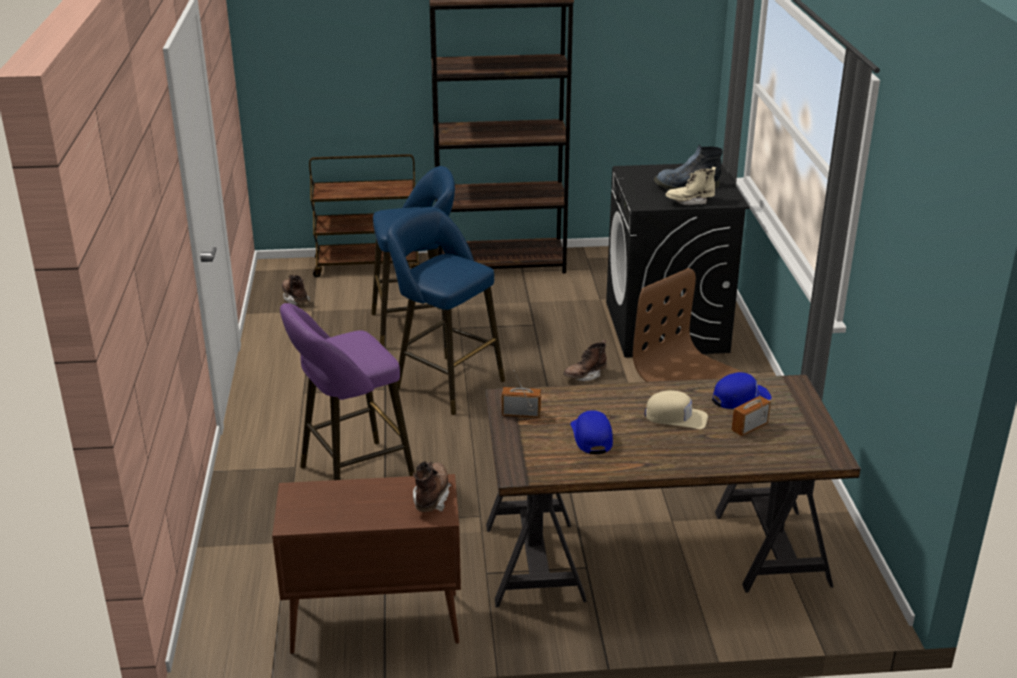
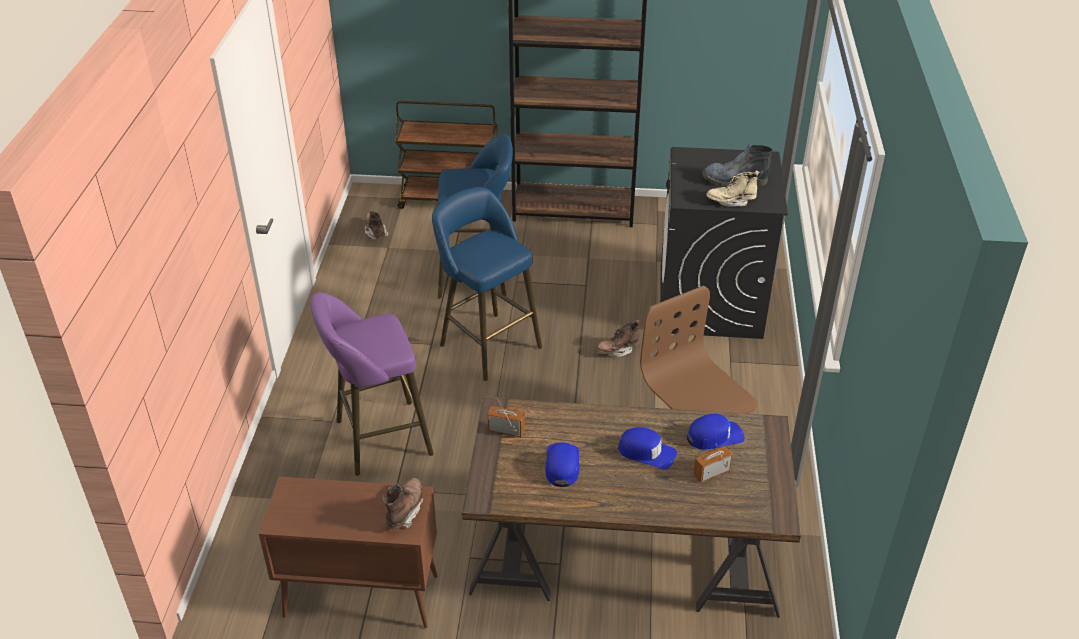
camera: 10 degrees right, 10 degrees up
beige cap [645,390,708,429] -> blue cap [618,427,677,470]

